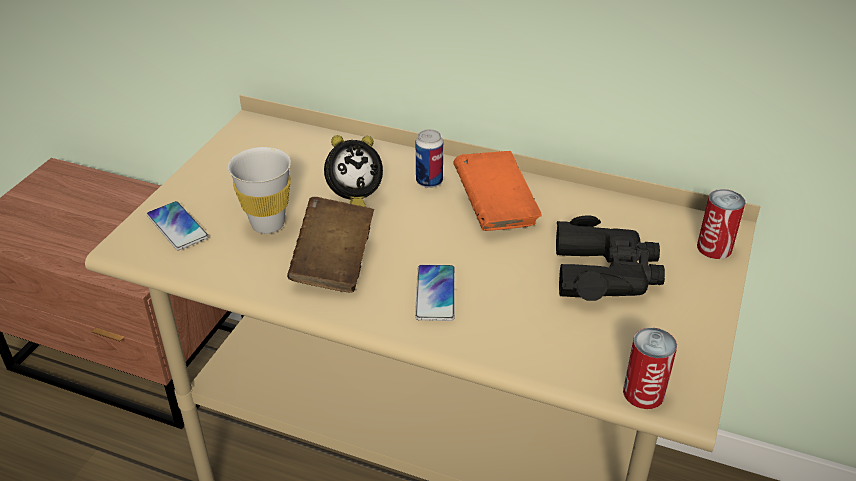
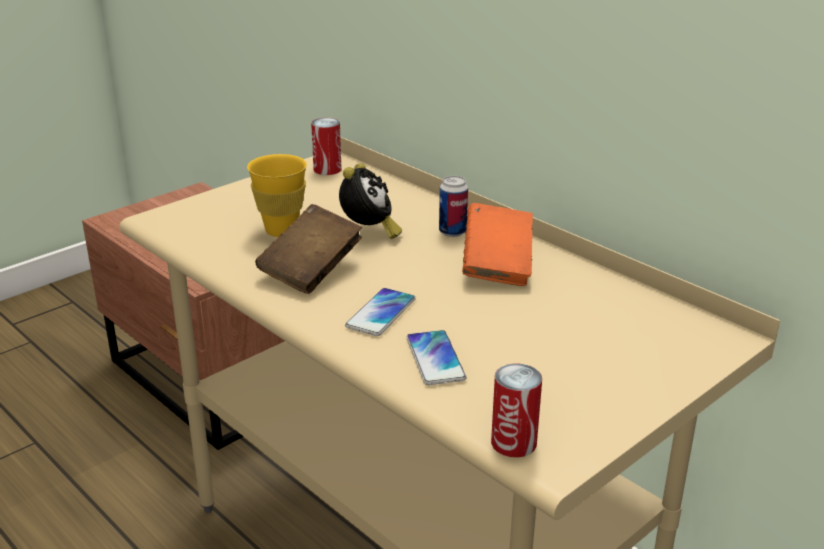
camera: 25 degrees right, 10 degrees down
phone [147,201,209,250] -> phone moved to [406,330,466,385]
white cup [228,147,291,234] -> yellow cup [247,154,307,237]
alarm clock [324,135,383,207] -> alarm clock turned 75 degrees counterclockwise [339,163,402,239]
black binoculars [556,215,665,301] -> none
can [697,189,746,259] -> can moved to [311,118,342,175]

